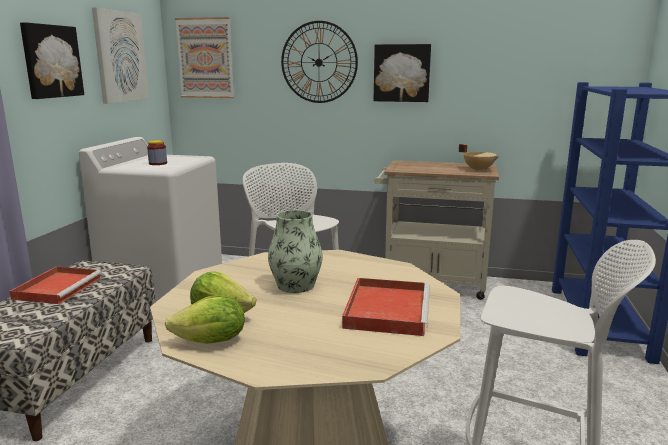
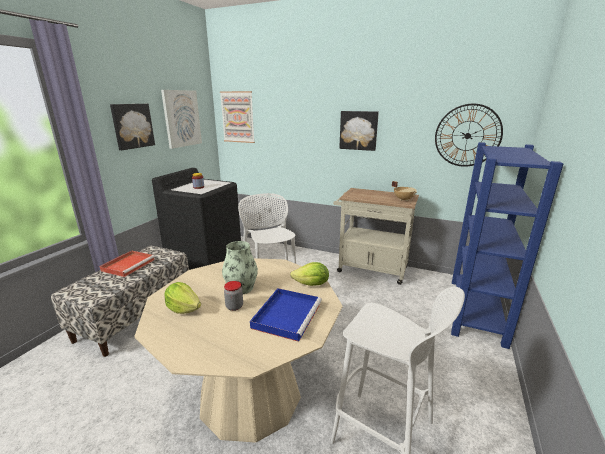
camera: 10 degrees right, 5 degrees up
white washing machine [79,137,222,302] -> black washing machine [152,168,241,270]
lettuce [165,295,244,344] -> lettuce moved to [290,262,329,286]
wall clock [281,21,358,103] -> wall clock moved to [435,104,503,167]
red tray [342,278,430,336] -> blue tray [250,288,322,342]
none -> jar [224,281,243,311]

